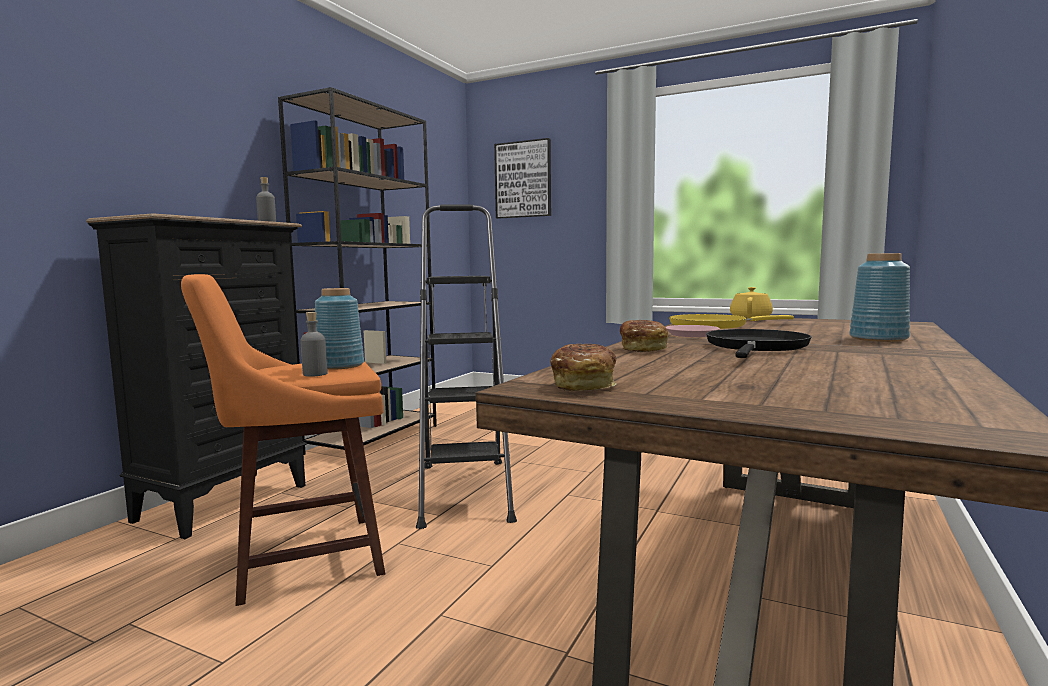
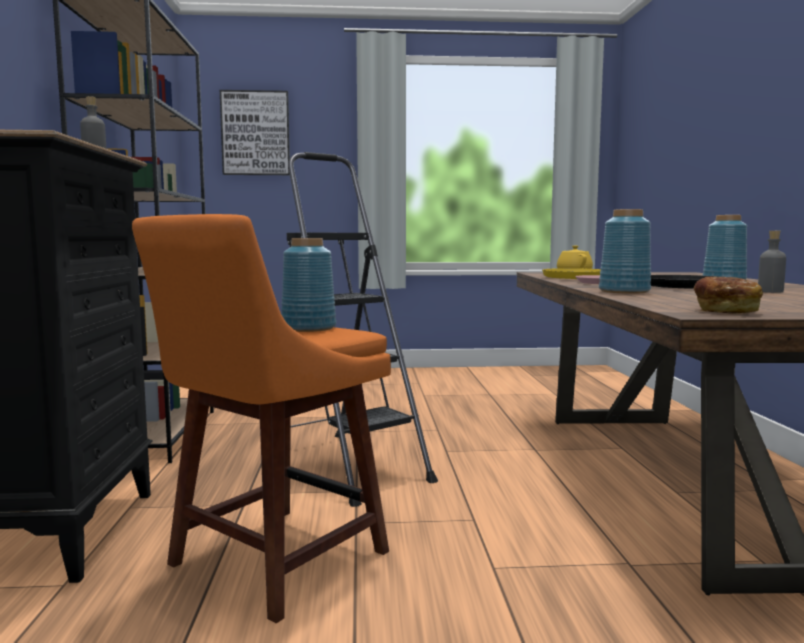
camera: 30 degrees left, 0 degrees up
grey bottle [300,312,327,377] -> grey bottle moved to [758,231,786,293]
bread [620,320,668,352] -> blue vase [599,209,651,294]

